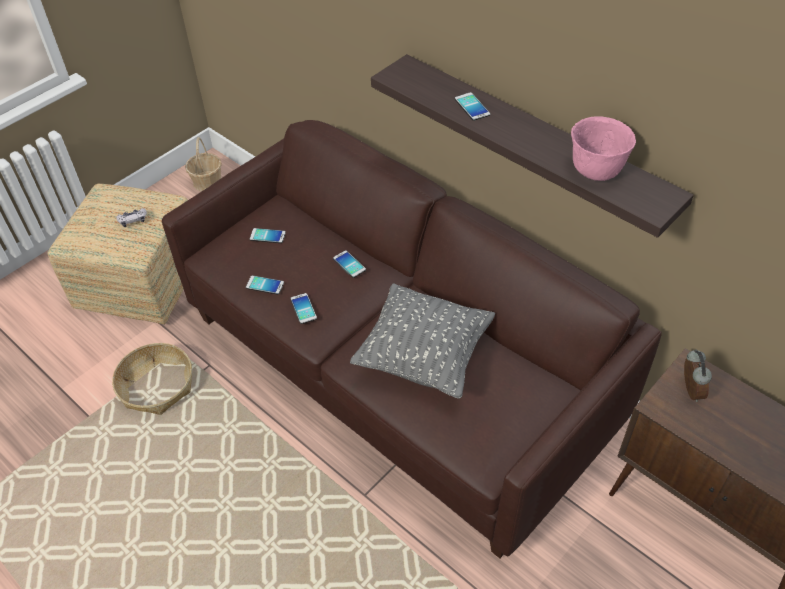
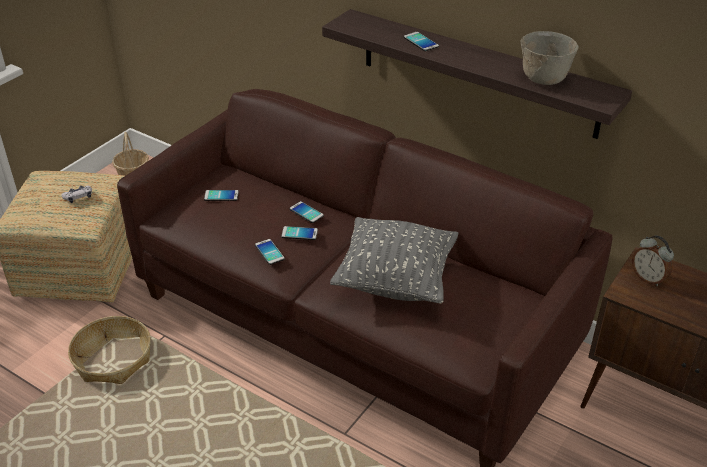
camera: 10 degrees left, 10 degrees down
phone [246,275,284,295] -> phone moved to [281,226,318,240]
pink bowl [571,116,636,181] -> grey bowl [521,31,579,85]
alarm clock [684,349,712,402] -> alarm clock turned 150 degrees clockwise [632,236,674,286]

